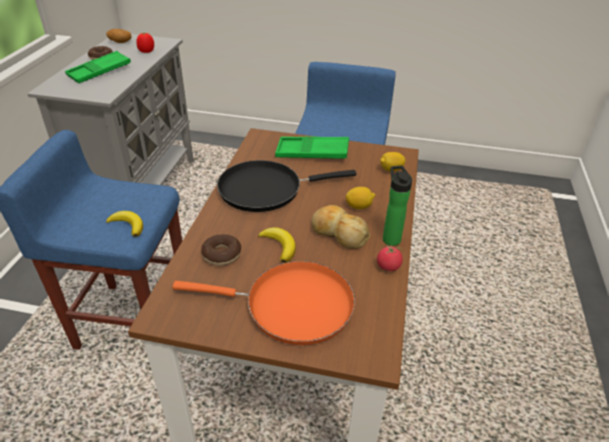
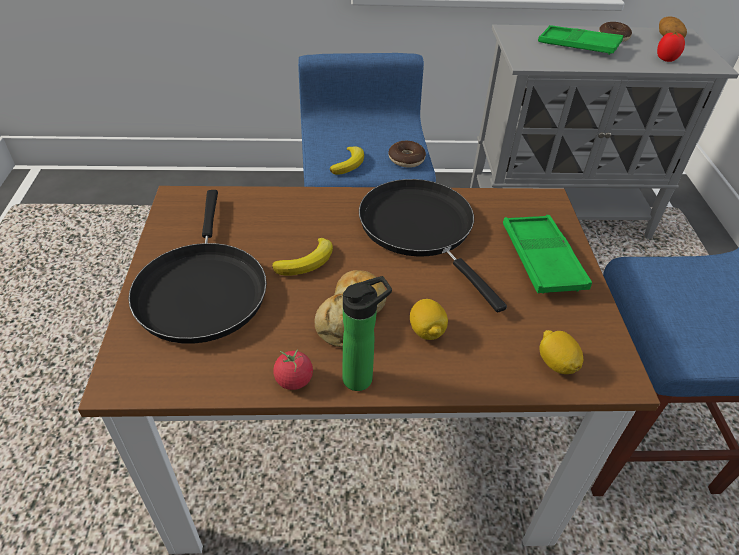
camera: 75 degrees right, 5 degrees up
orange frying pan [172,261,355,345] -> black frying pan [128,190,267,344]
donut [201,234,241,265] -> donut moved to [389,141,426,167]

